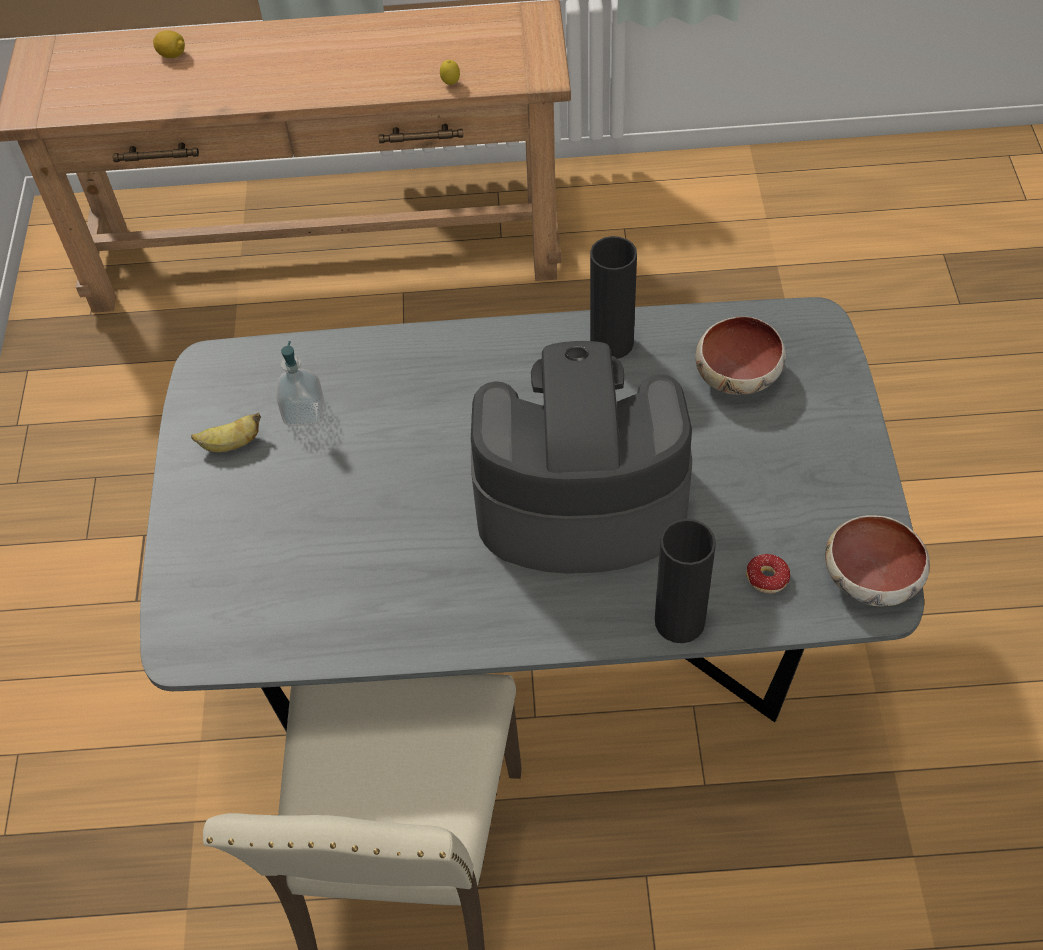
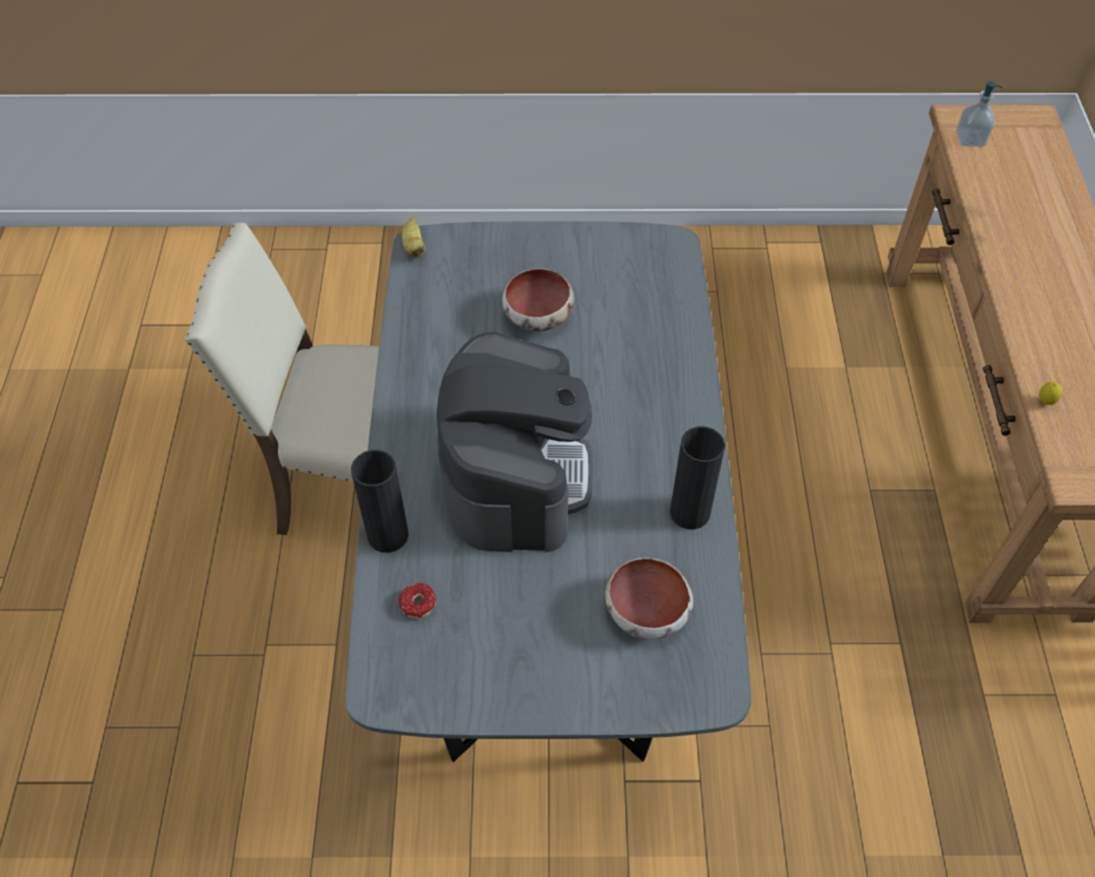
camera: 90 degrees right, 0 degrees up
lemon [153,30,185,58] -> none
banana [191,413,261,452] -> banana moved to [402,217,425,257]
soap dispenser [276,341,324,426] -> soap dispenser moved to [956,81,1002,147]
bowl [825,515,930,607] -> bowl moved to [502,269,574,331]

